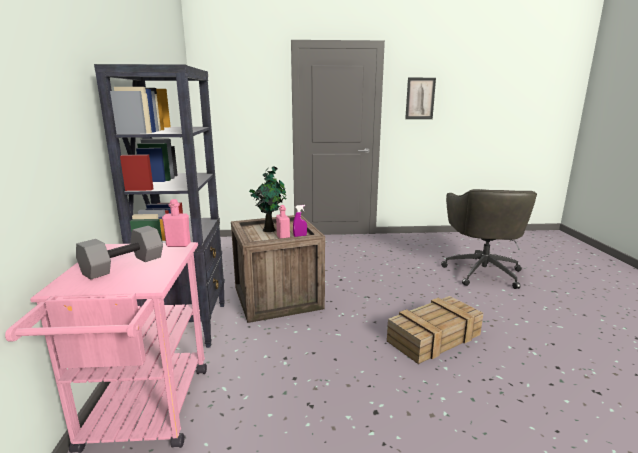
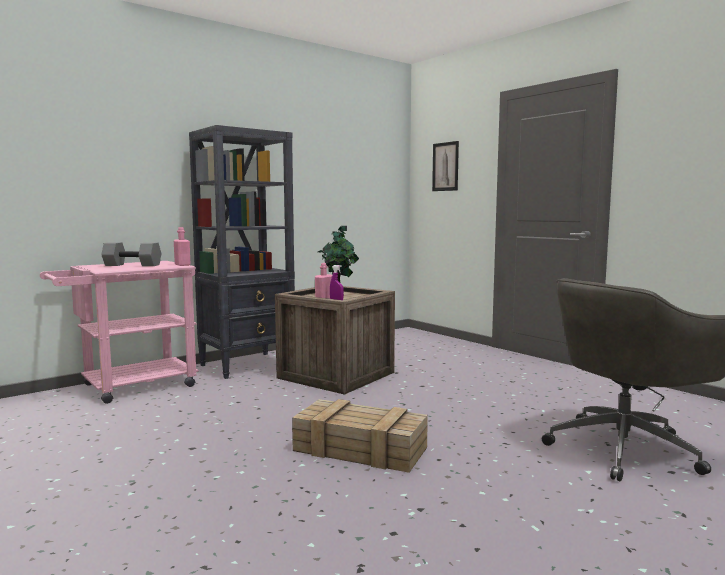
camera: 55 degrees right, 10 degrees down
picture [405,78,436,119] -> picture moved to [432,141,459,191]

